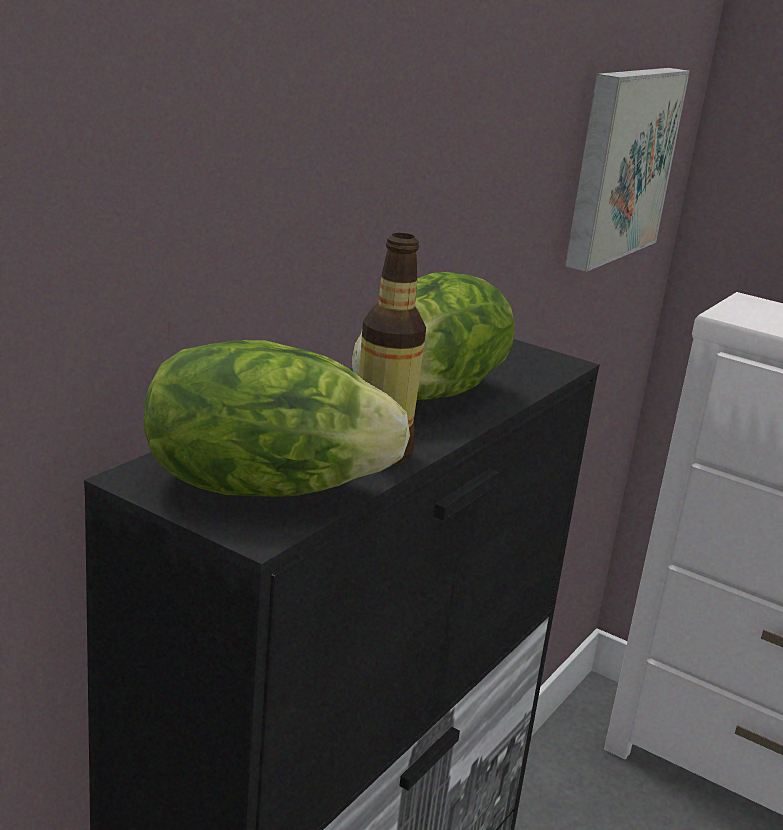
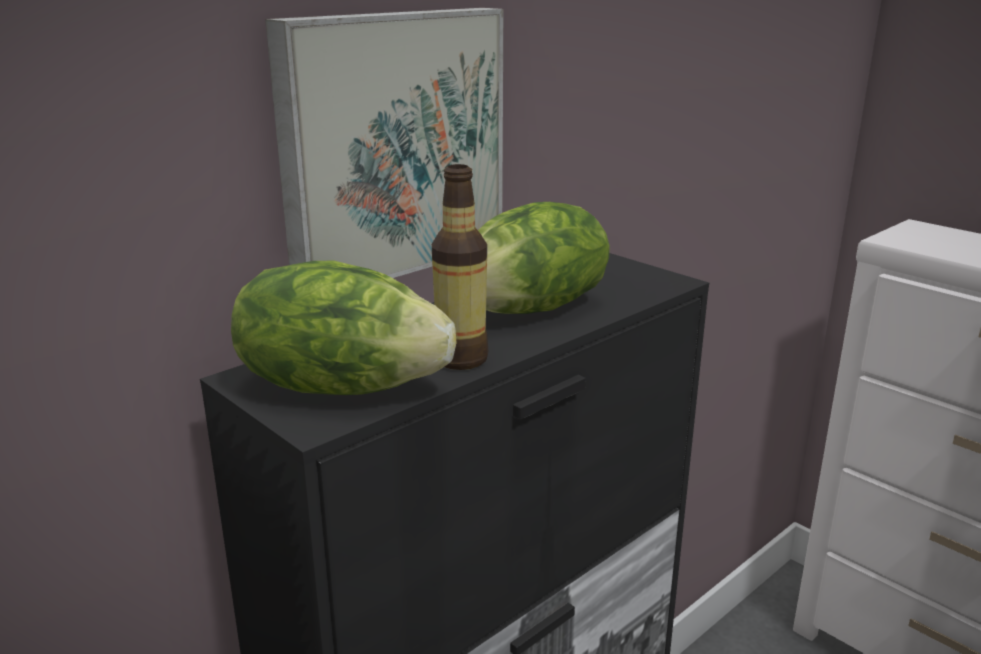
camera: 15 degrees right, 0 degrees up
picture [565,68,690,272] -> picture moved to [265,8,503,278]

